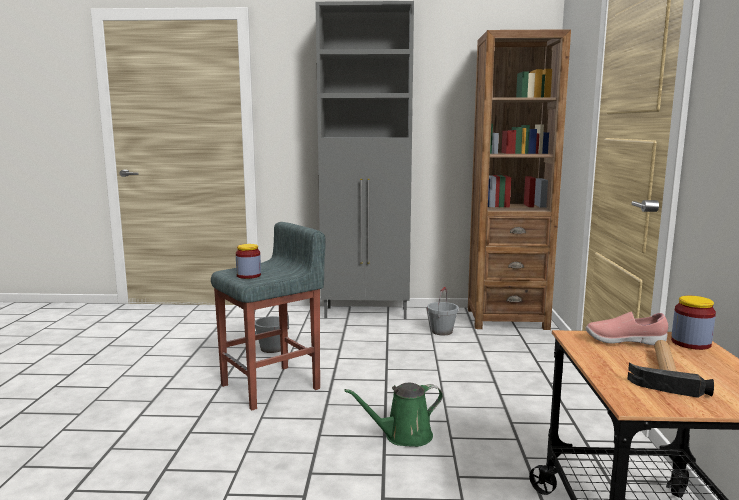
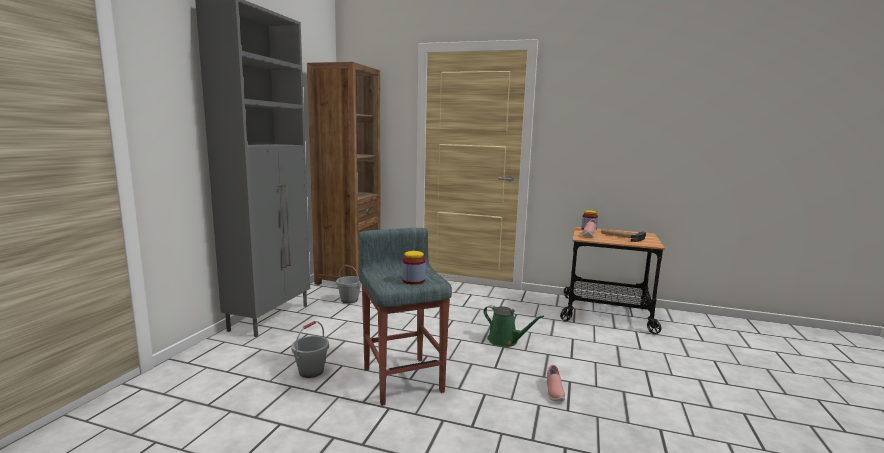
camera: 75 degrees left, 0 degrees up
green watering can [344,383,443,447] -> green watering can turned 45 degrees counterclockwise [483,305,544,347]
none -> pink shoe [547,365,565,401]

